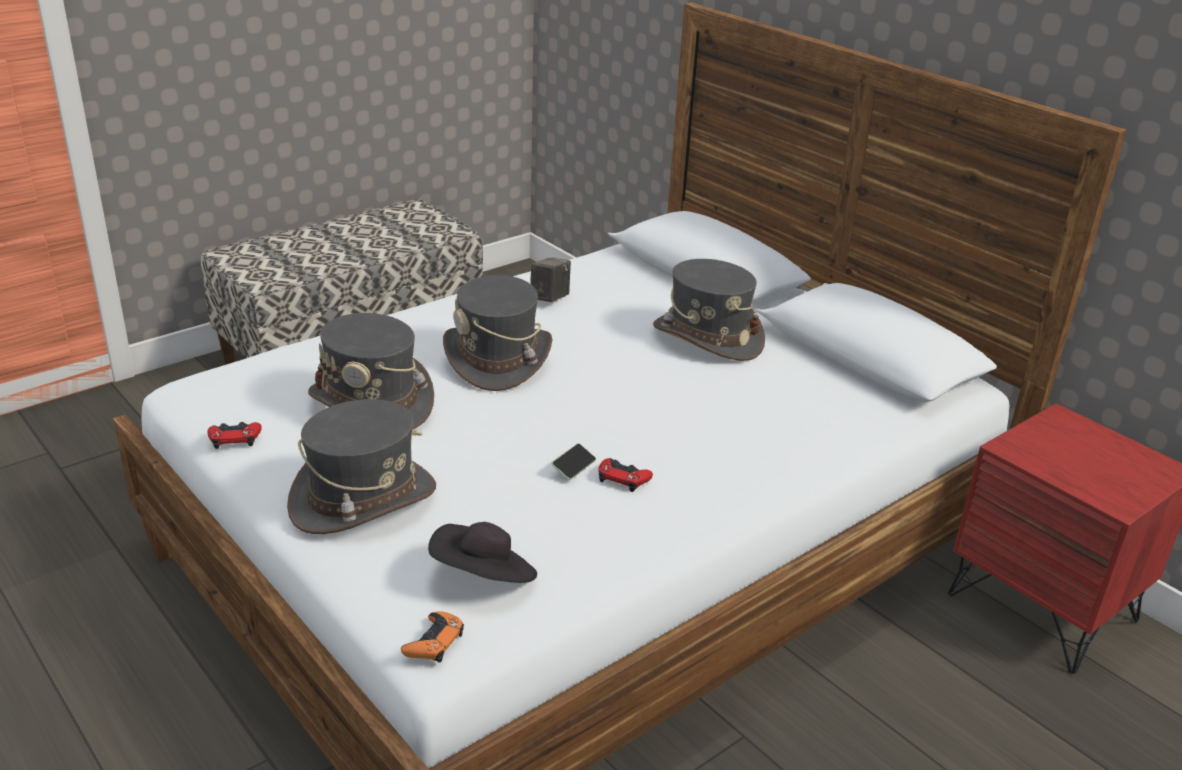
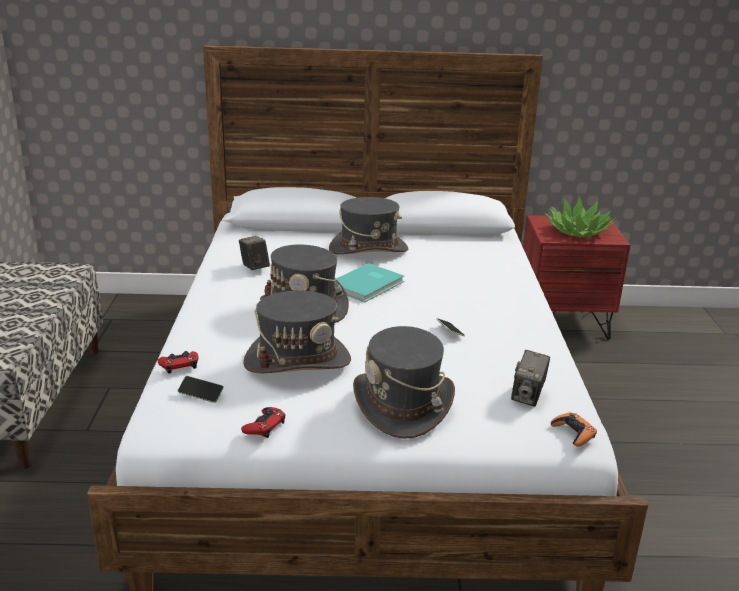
camera: 50 degrees left, 5 degrees down
black hat [428,522,537,583] -> camera [511,350,550,407]
red game controller [599,458,653,492] -> red game controller moved to [158,351,199,374]
none -> phone [177,376,224,403]
none -> turquoise book [336,263,404,302]
none -> potted plant [544,197,616,237]

